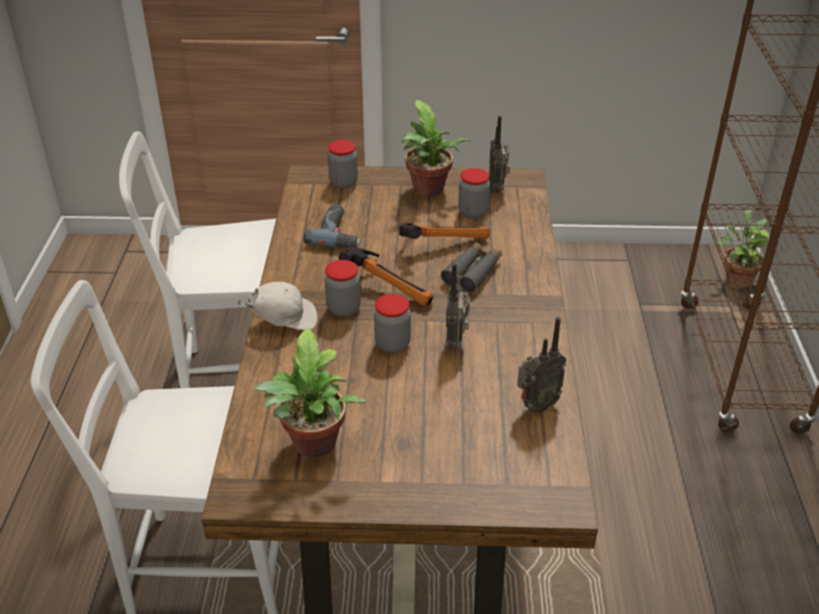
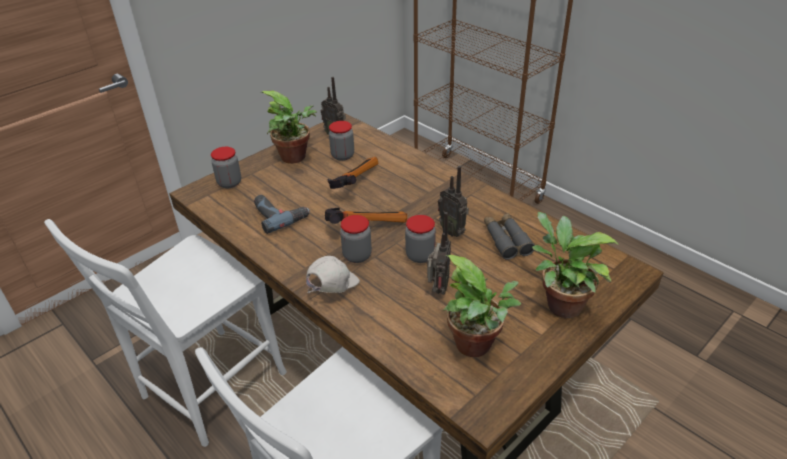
camera: 45 degrees left, 0 degrees up
grey binoculars [441,242,502,293] -> grey binoculars moved to [484,213,535,260]
radio [517,317,566,413] -> radio moved to [427,212,451,295]
potted plant [714,210,770,288] -> potted plant moved to [532,212,619,318]

